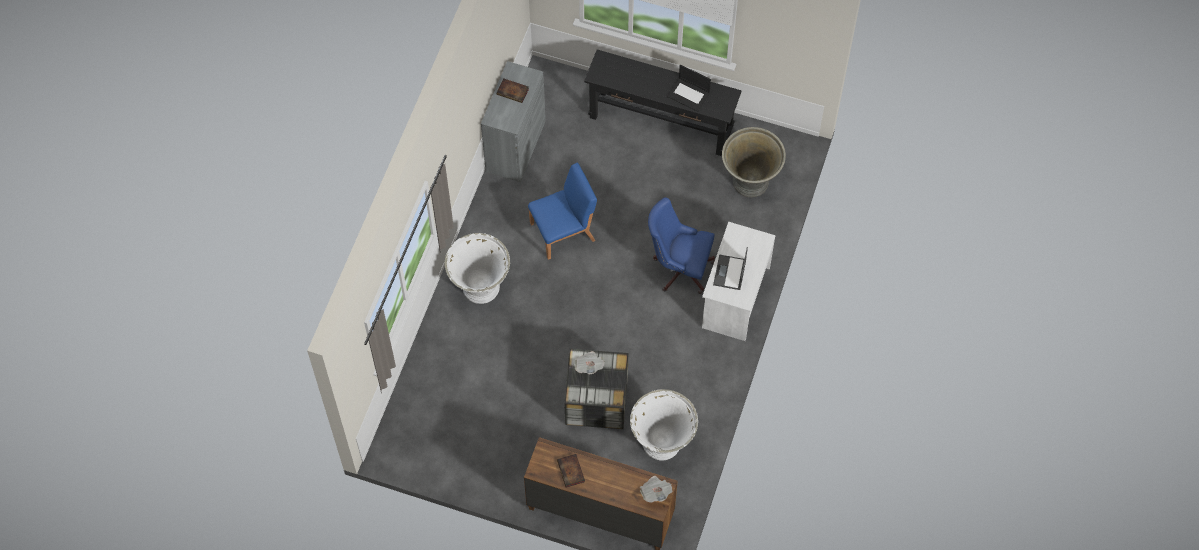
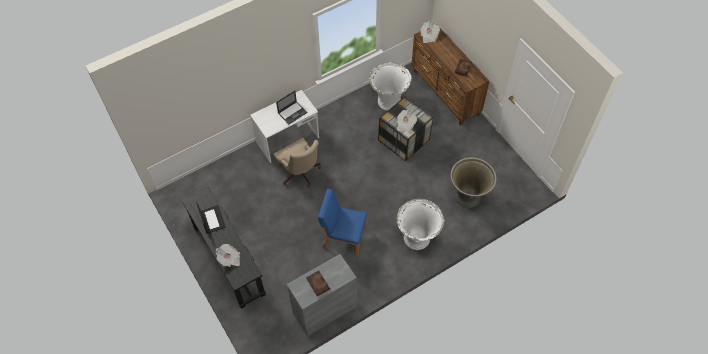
camera: 140 degrees left, 5 degrees down
blue office chair [648,197,715,294] -> beige office chair [274,137,321,187]
grey planter [722,127,786,197] -> grey planter moved to [450,157,497,208]
none -> newspaper [216,244,240,267]

